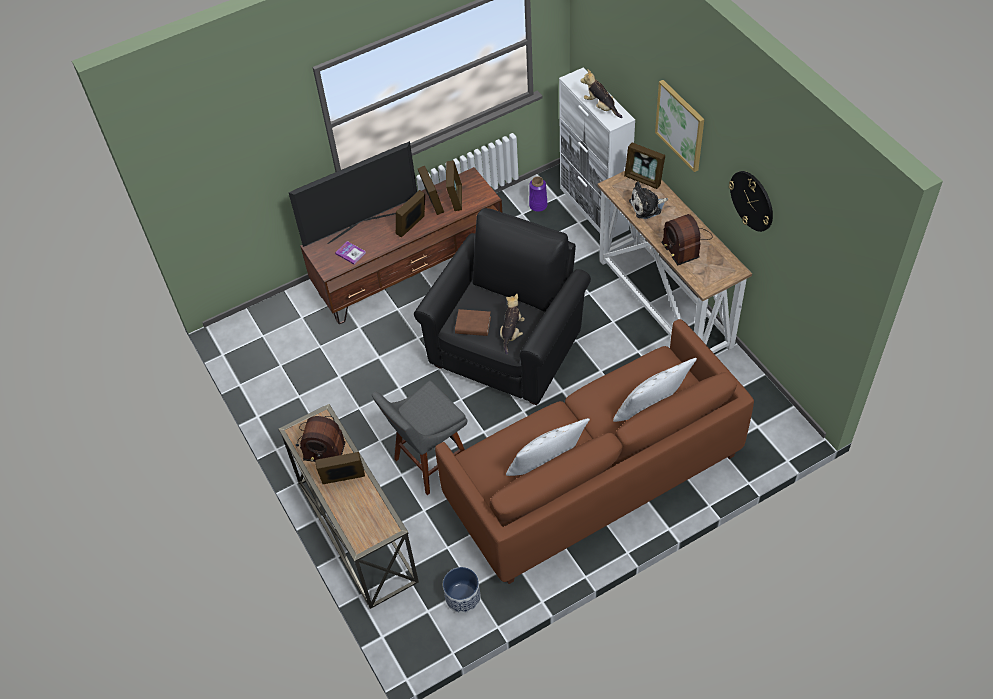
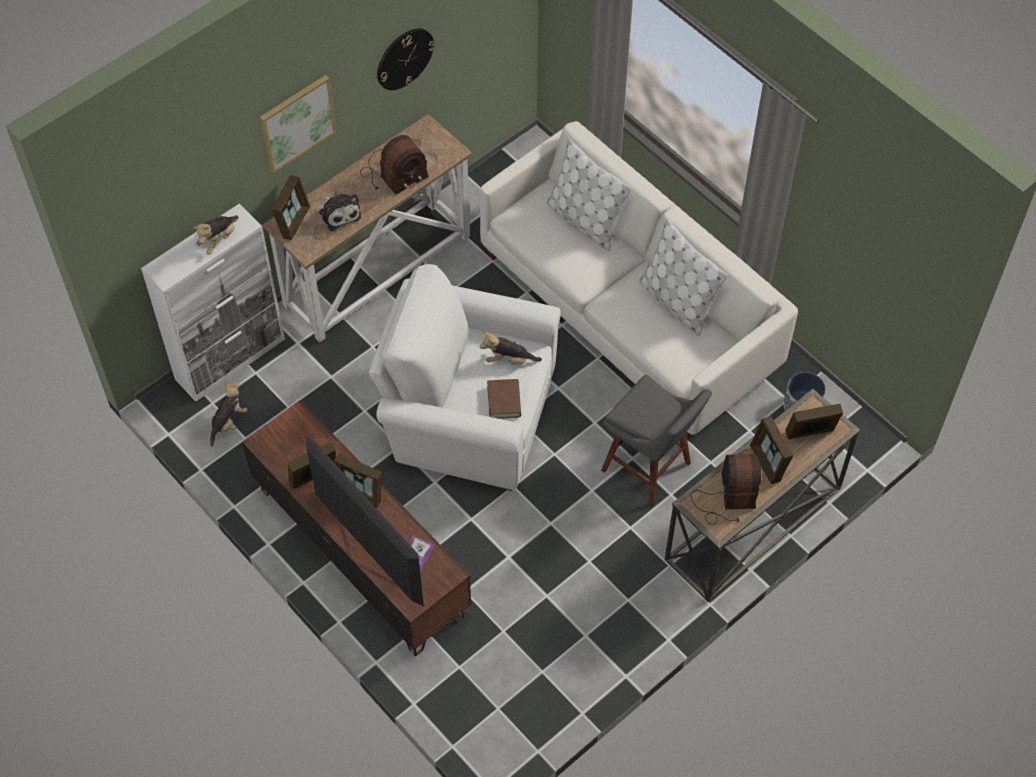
camera: 105 degrees left, 5 degrees up
black armchair [414,208,591,405] -> white armchair [369,264,561,491]
brown sofa [435,319,754,584] -> white sofa [480,121,798,438]
picture frame [446,160,462,211] -> picture frame moved to [785,404,843,439]
purple vase [529,177,548,212] -> plush toy [210,383,247,447]

